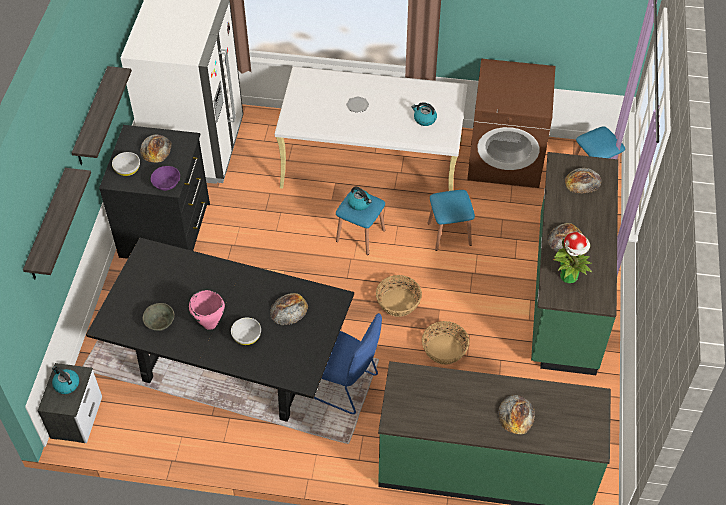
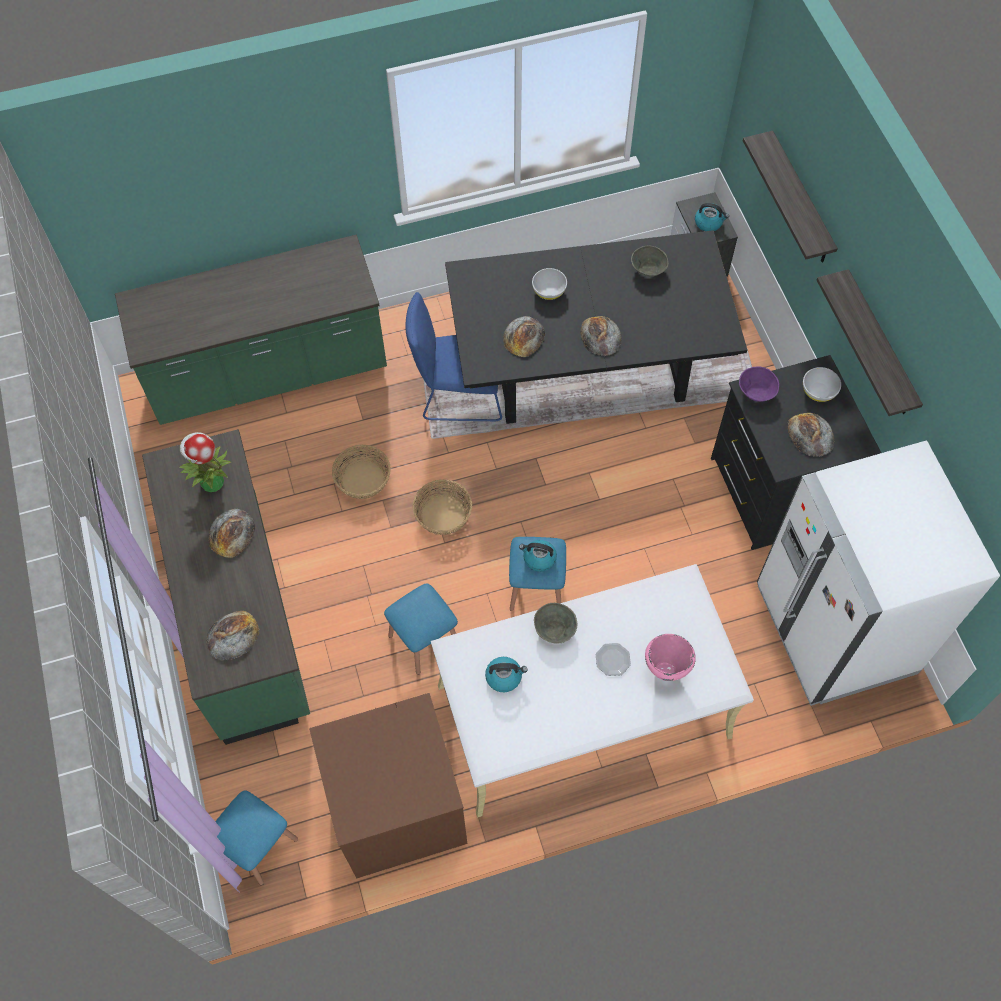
camera: 155 degrees right, 10 degrees up
pink cooking pot [189,290,225,330] -> pink cooking pot moved to [645,634,696,681]
bread [498,395,535,434] -> bread moved to [580,316,622,356]
none -> grey bowl [534,603,577,643]

